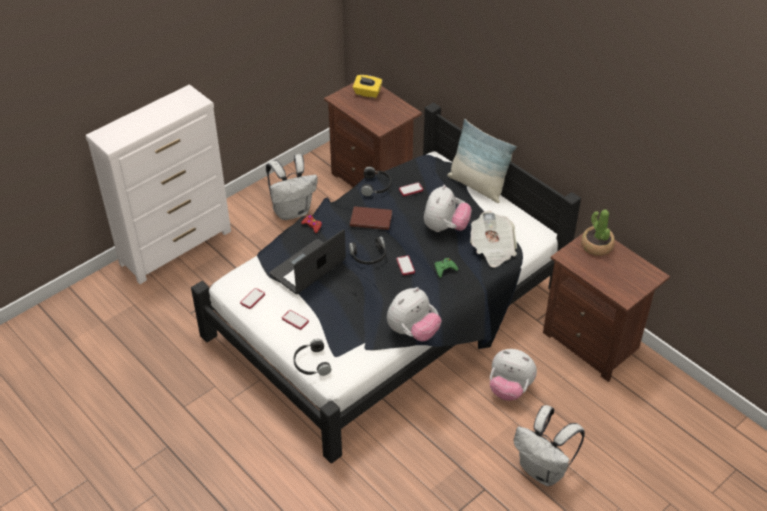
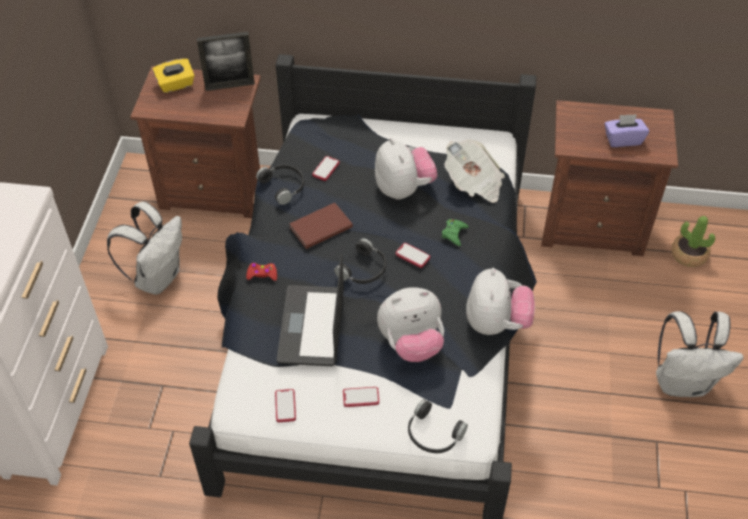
camera: 40 degrees left, 5 degrees up
pillow [447,119,517,203] -> none
plush toy [490,349,537,401] -> plush toy moved to [377,287,444,362]
potted plant [581,209,615,256] -> potted plant moved to [672,216,715,267]
none -> picture frame [197,32,255,91]
none -> purple tissue box [605,114,649,147]

